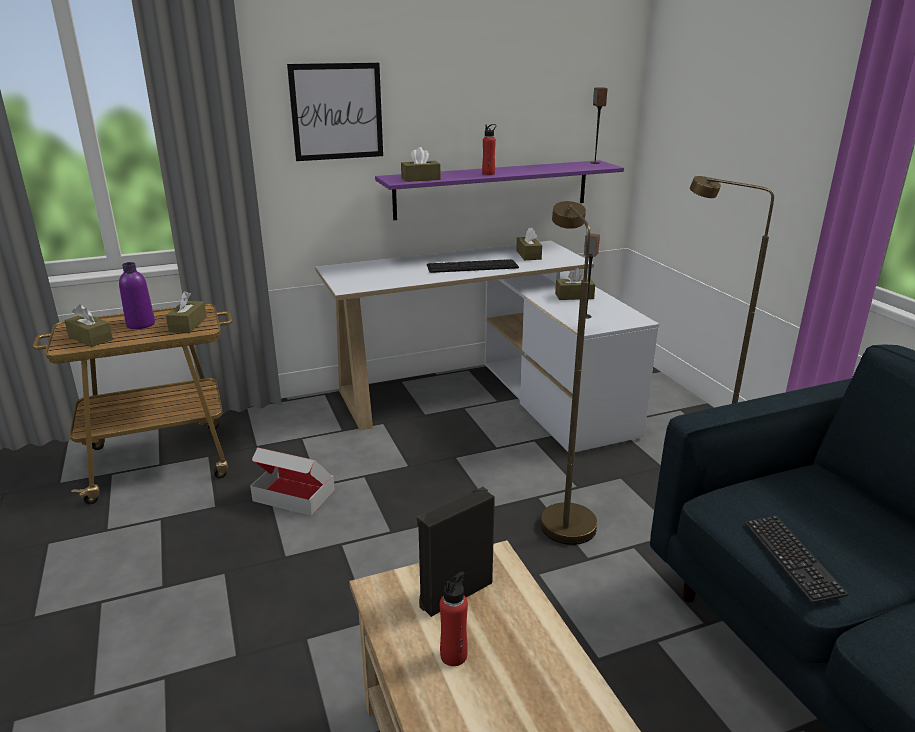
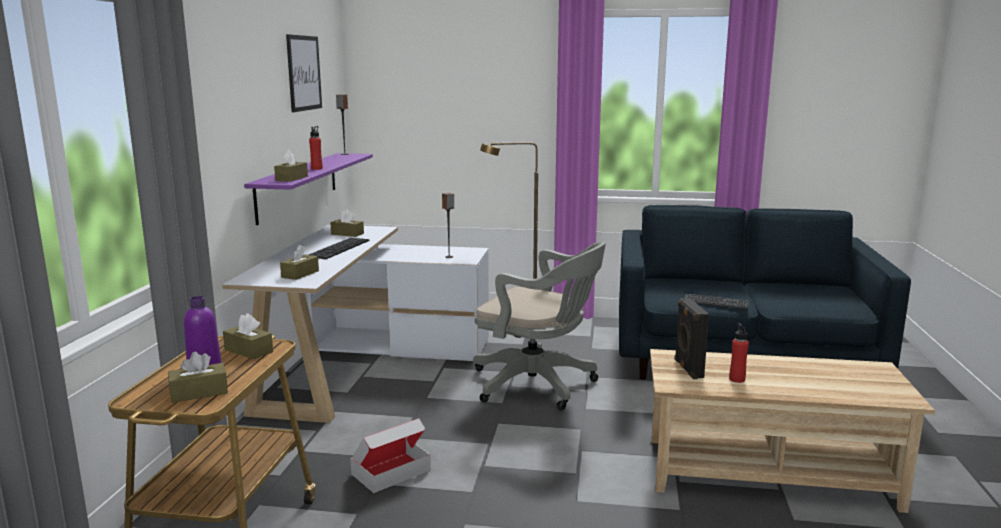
camera: 60 degrees left, 10 degrees down
picture [287,63,383,161] -> picture moved to [286,34,322,112]
brown floor lamp [541,201,597,545] -> grey office chair [473,241,606,410]
brown tissue box [555,268,595,300] -> brown tissue box moved to [280,245,319,280]

